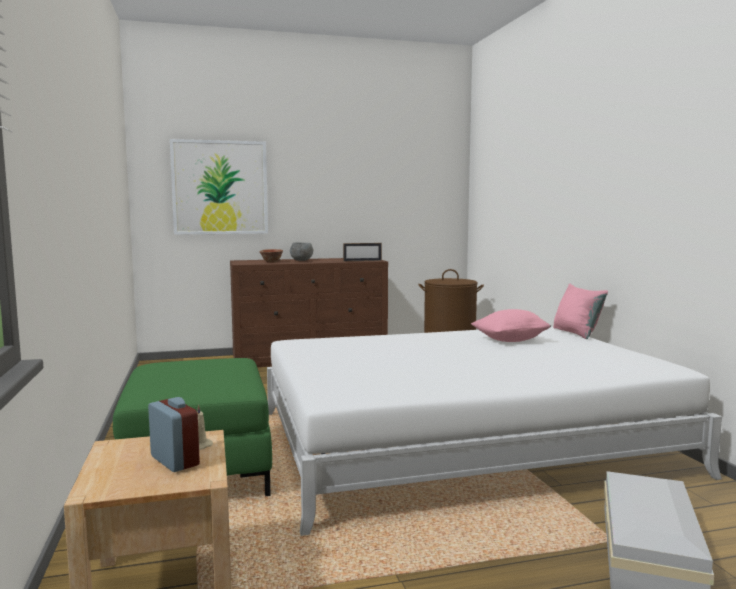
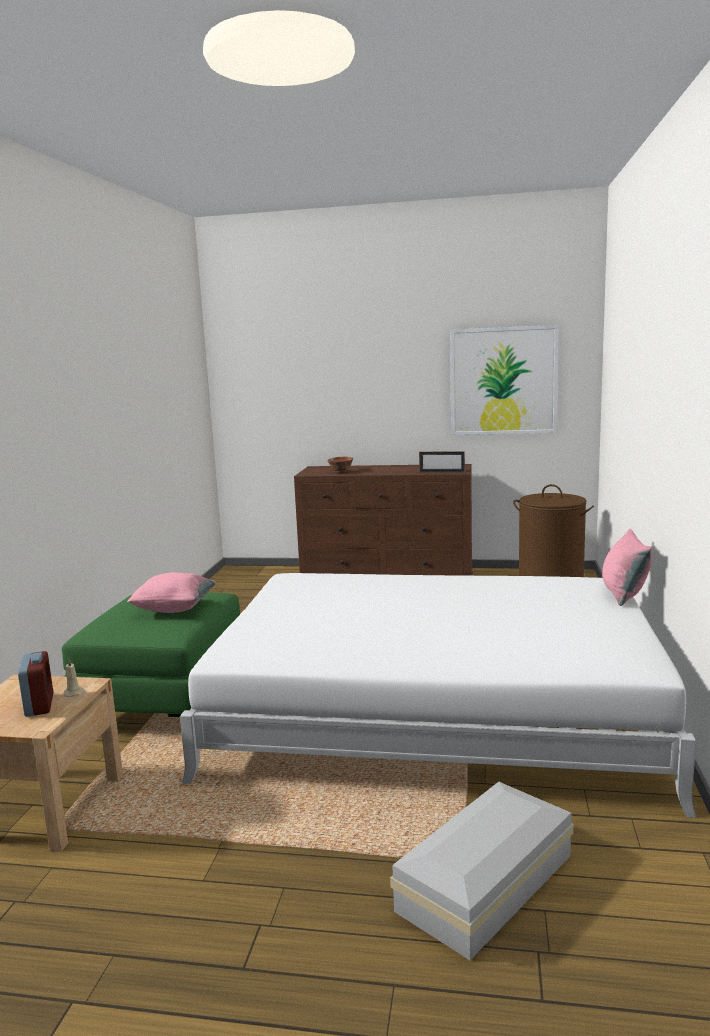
camera: 25 degrees right, 5 degrees up
picture [170,139,268,235] -> picture moved to [450,325,559,435]
grey bowl [290,242,313,261] -> none
pink pillow [471,309,551,342] -> pink pillow moved to [127,572,217,613]

